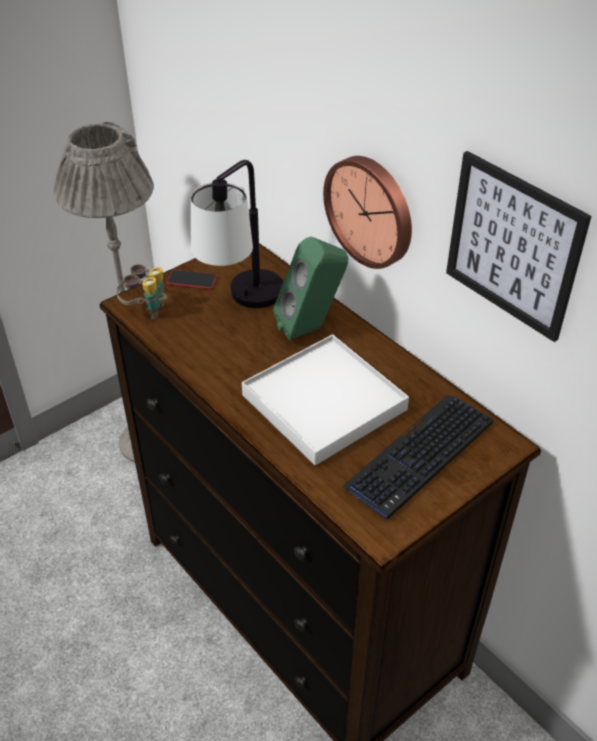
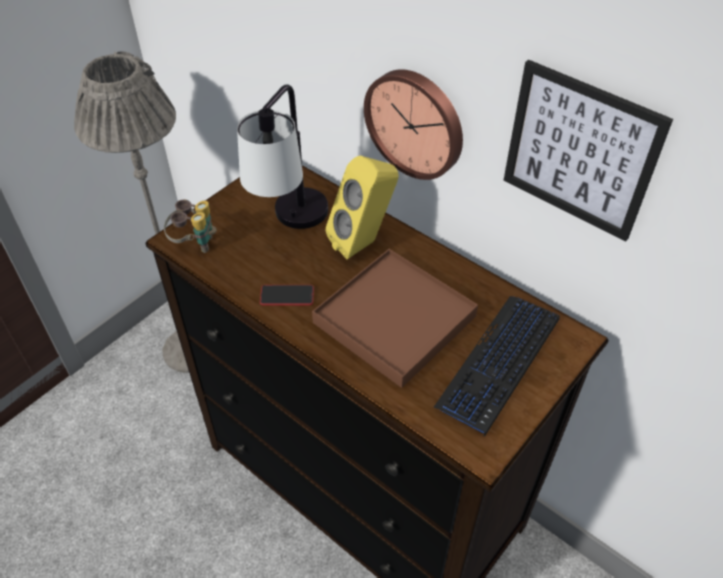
camera: 10 degrees left, 5 degrees up
phone [167,269,217,289] -> phone moved to [260,285,314,306]
white tray [242,334,409,465] -> brown tray [312,249,478,388]
green speaker [273,236,348,341] -> yellow speaker [325,155,399,259]

